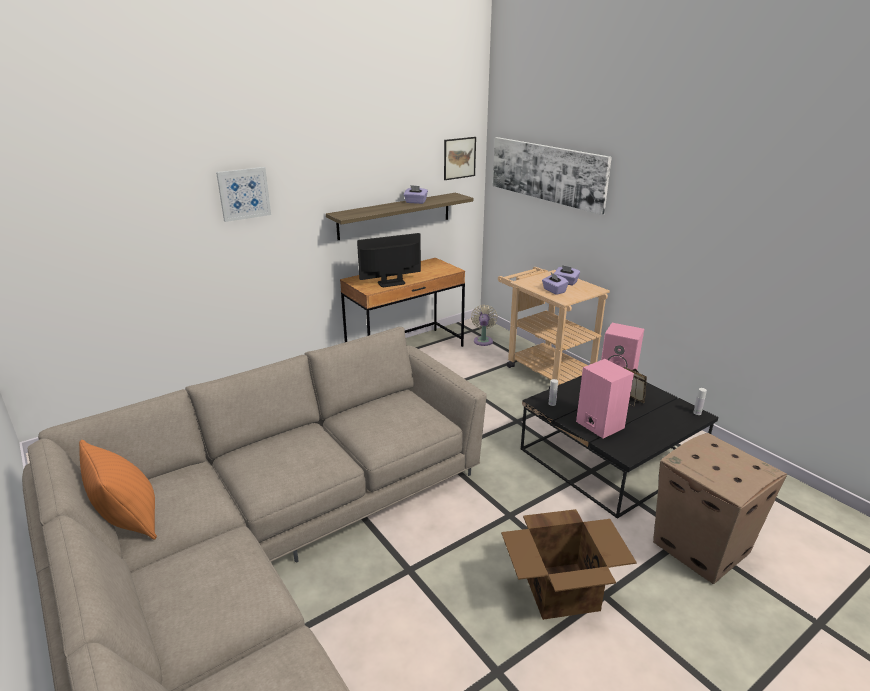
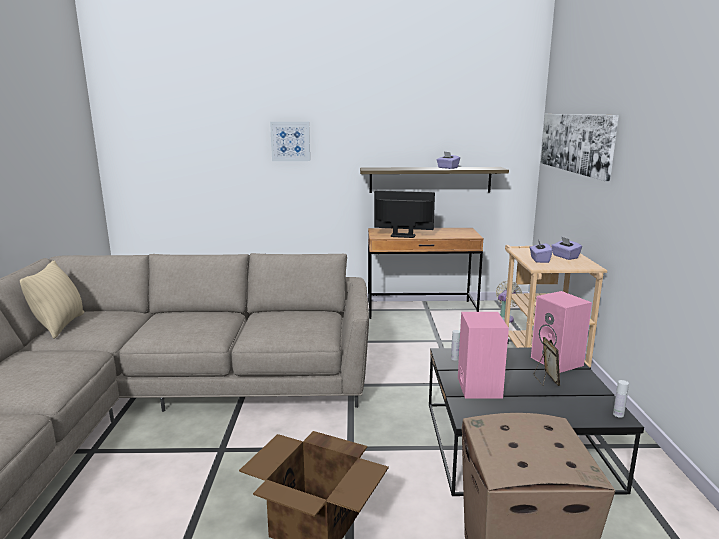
camera: 35 degrees right, 10 degrees down
orange pillow [79,440,157,540] -> beige pillow [20,261,84,339]
picture [444,137,476,180] -> none

